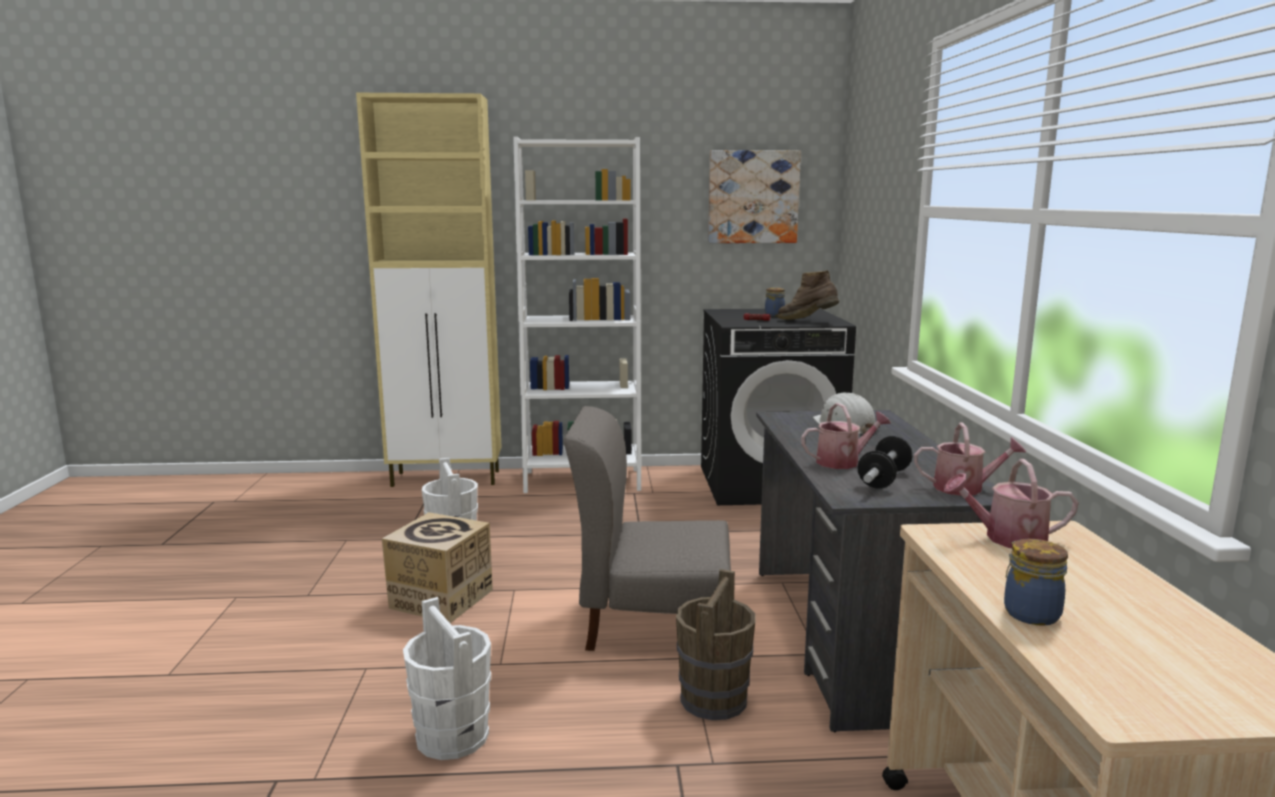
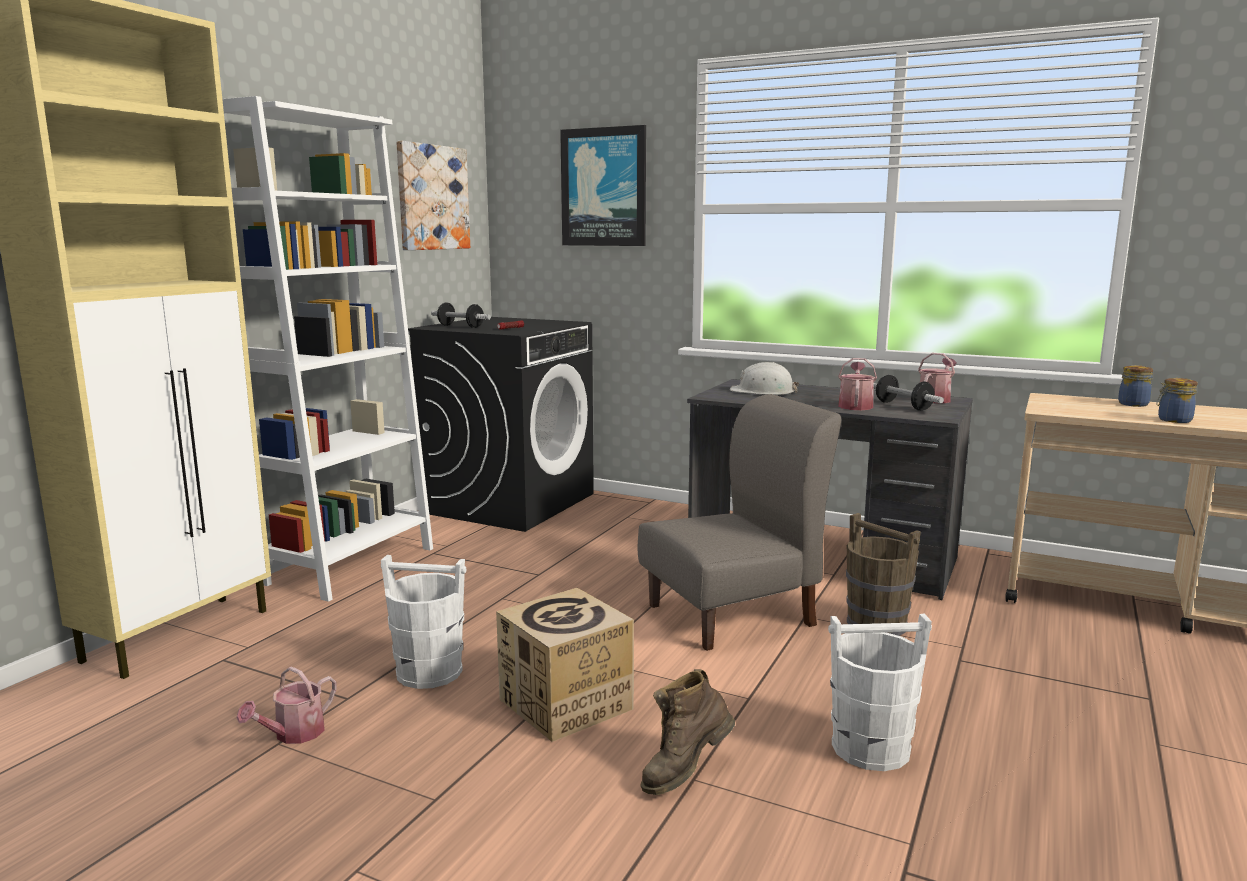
camera: 60 degrees left, 0 degrees up
grey chair [564,406,731,651] -> grey chair turned 150 degrees counterclockwise [638,394,841,651]
jar [765,287,785,316] -> jar moved to [1118,365,1153,407]
brown boot [777,270,839,320] -> brown boot moved to [641,669,735,795]
watering can [944,459,1079,548] -> watering can moved to [236,666,337,744]
none -> dumbbell [431,302,491,328]
none -> picture [560,125,646,246]

